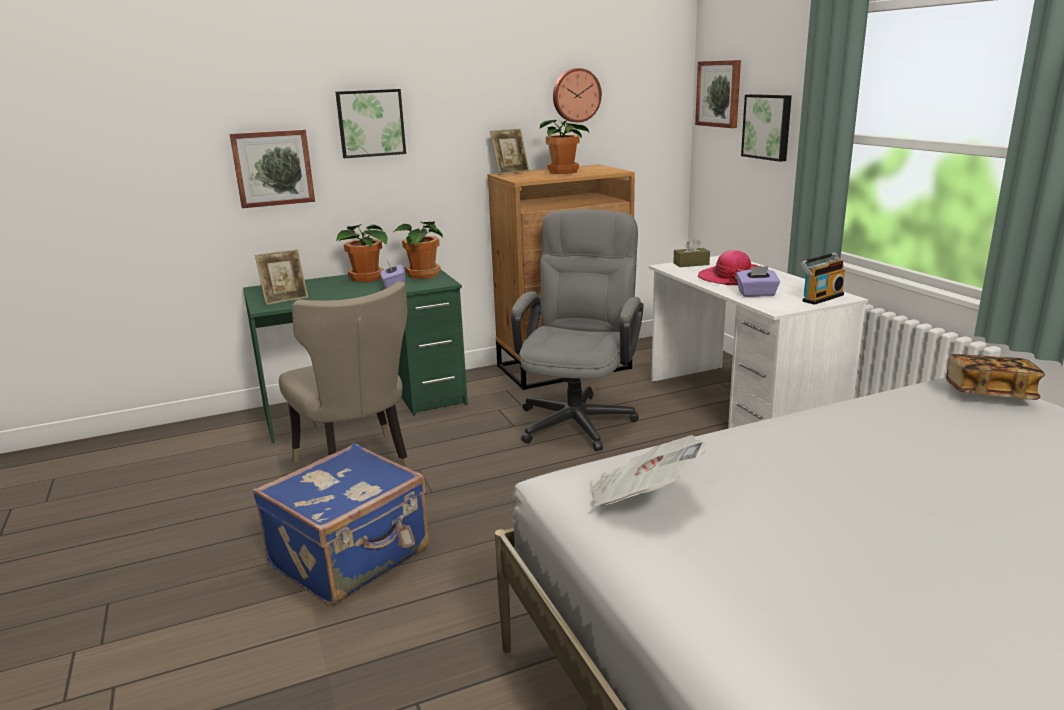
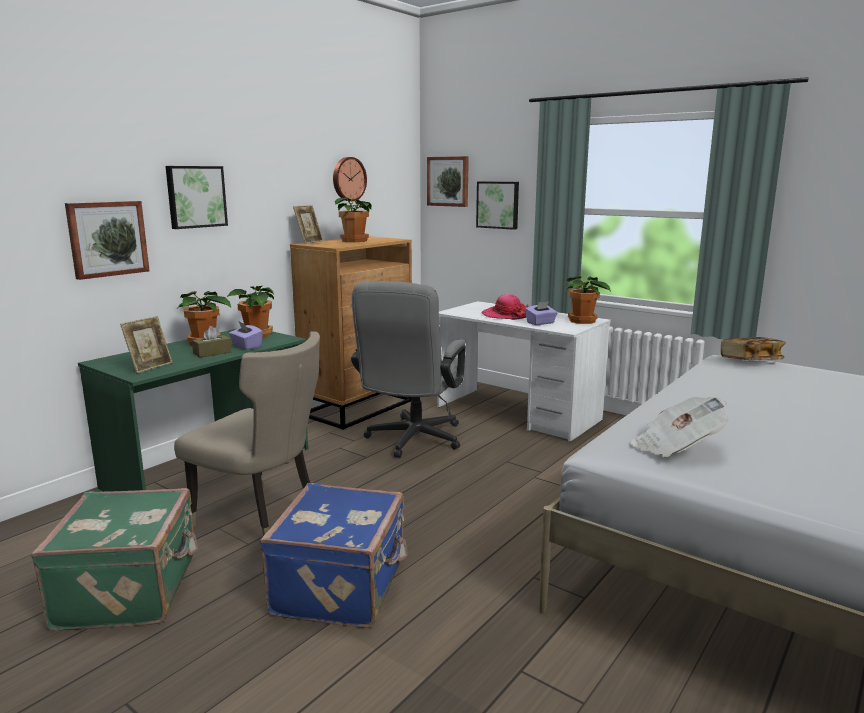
camera: 30 degrees left, 5 degrees down
grey office chair [511,209,644,451] -> grey office chair turned 150 degrees counterclockwise [351,281,466,458]
brown tissue box [673,238,710,267] -> brown tissue box moved to [192,326,232,358]
radio [800,252,845,305] -> potted plant [565,276,611,324]
none -> green suitcase [31,488,199,630]

